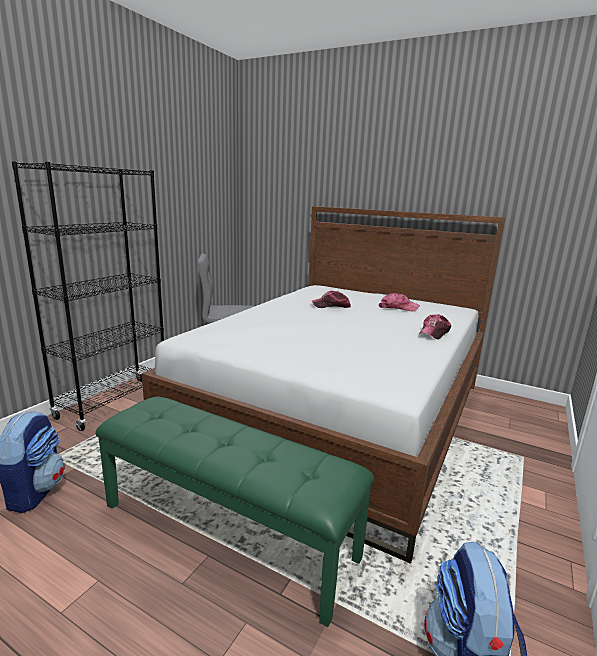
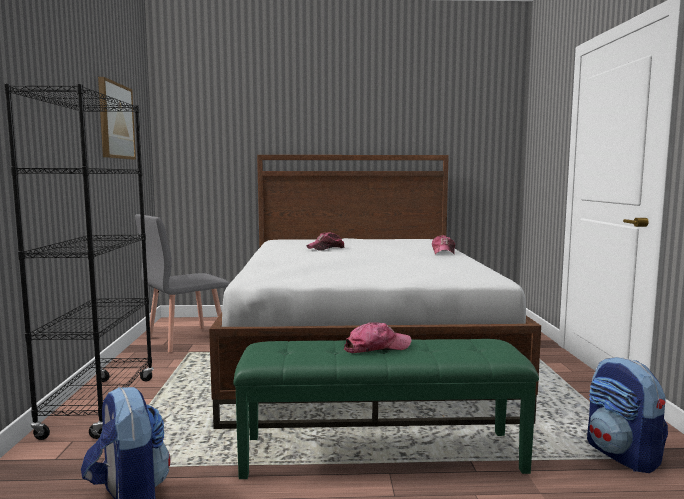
camera: 30 degrees left, 10 degrees down
cap [379,293,420,311] -> cap moved to [344,322,412,353]
none -> picture [98,77,136,160]

